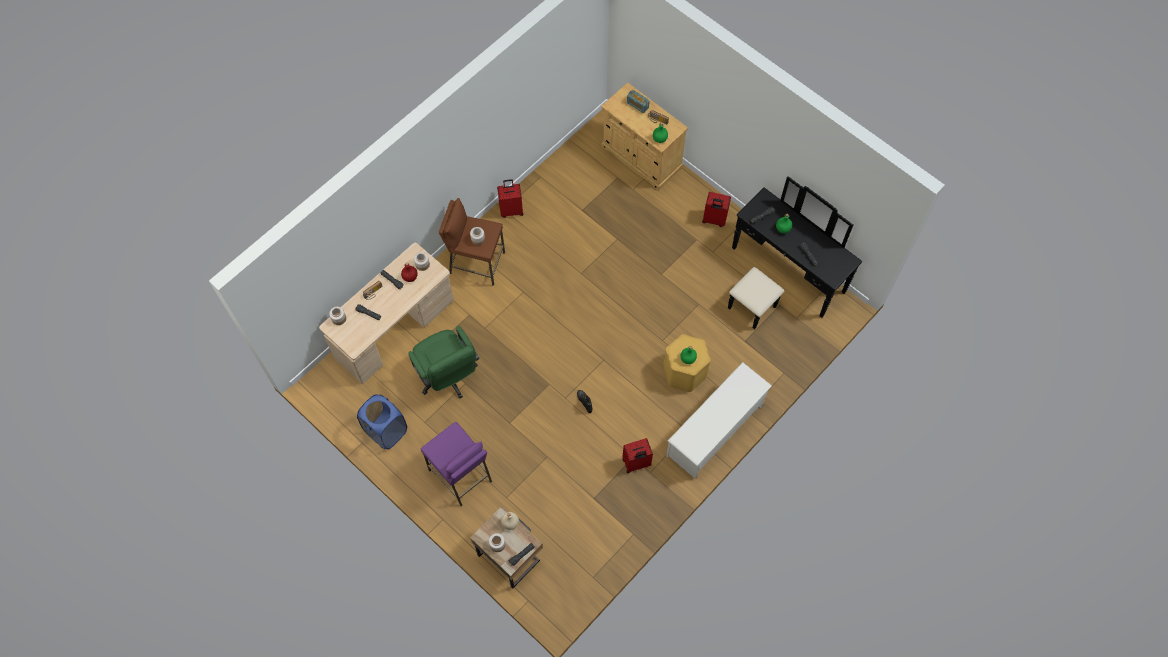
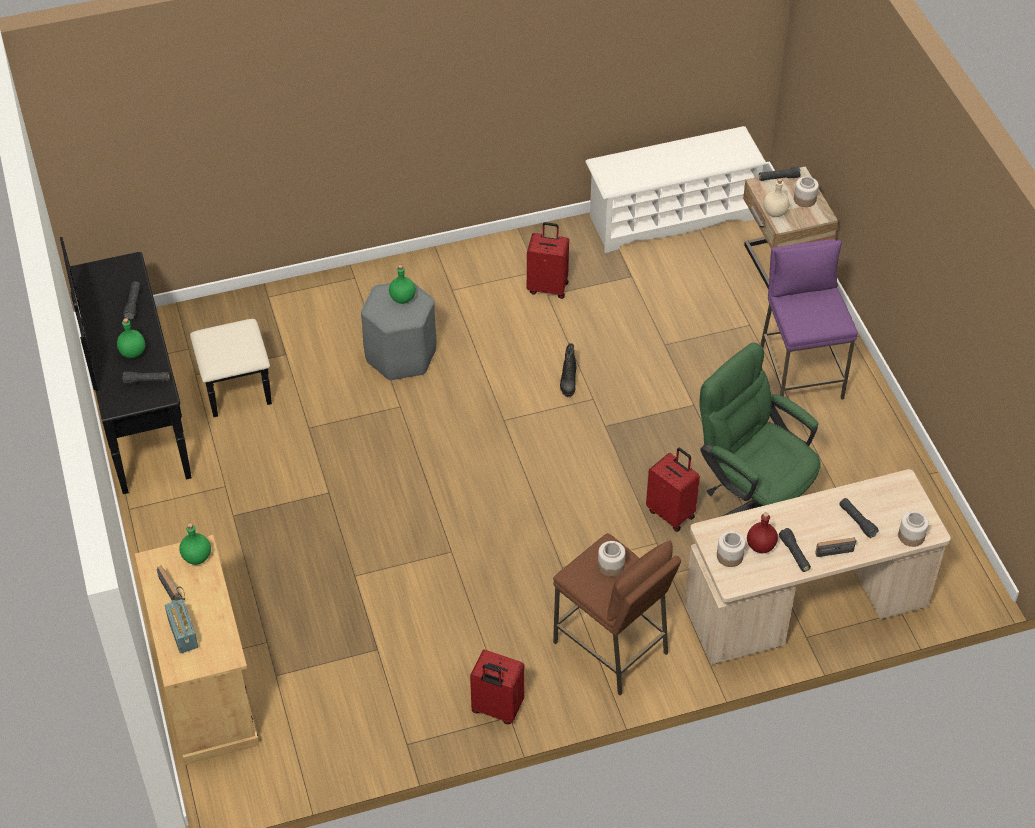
camera: 150 degrees left, 15 degrees down
blue laundry basket [357,394,407,449] -> none
green office chair [408,326,479,398] -> green office chair turned 45 degrees counterclockwise [699,342,821,516]
yellow stool [663,334,711,392] -> grey stool [361,281,436,380]
white shoe rack [666,362,772,479] -> white shoe rack moved to [585,126,767,253]
red suitcase [702,192,731,227] -> red suitcase moved to [646,448,700,532]

